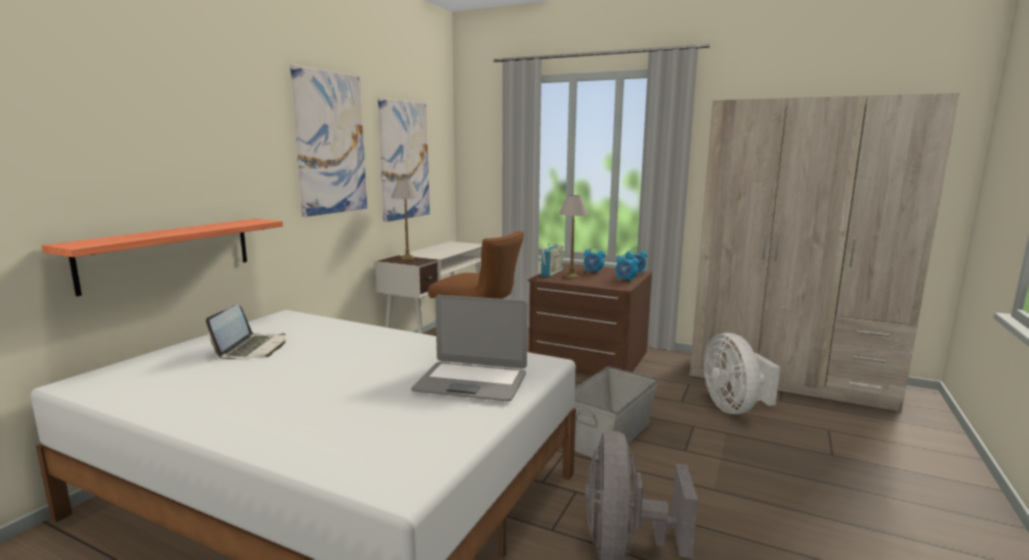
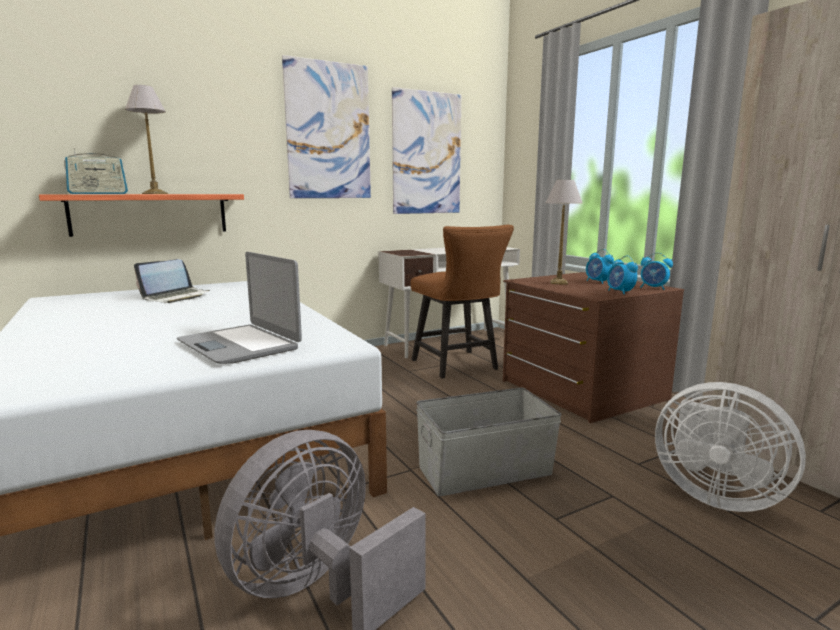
camera: 35 degrees right, 0 degrees up
table lamp [391,180,419,260] -> table lamp moved to [125,85,168,194]
radio [541,243,563,277] -> radio moved to [64,148,128,194]
white fan [704,333,780,414] -> white fan turned 75 degrees counterclockwise [655,382,806,512]

